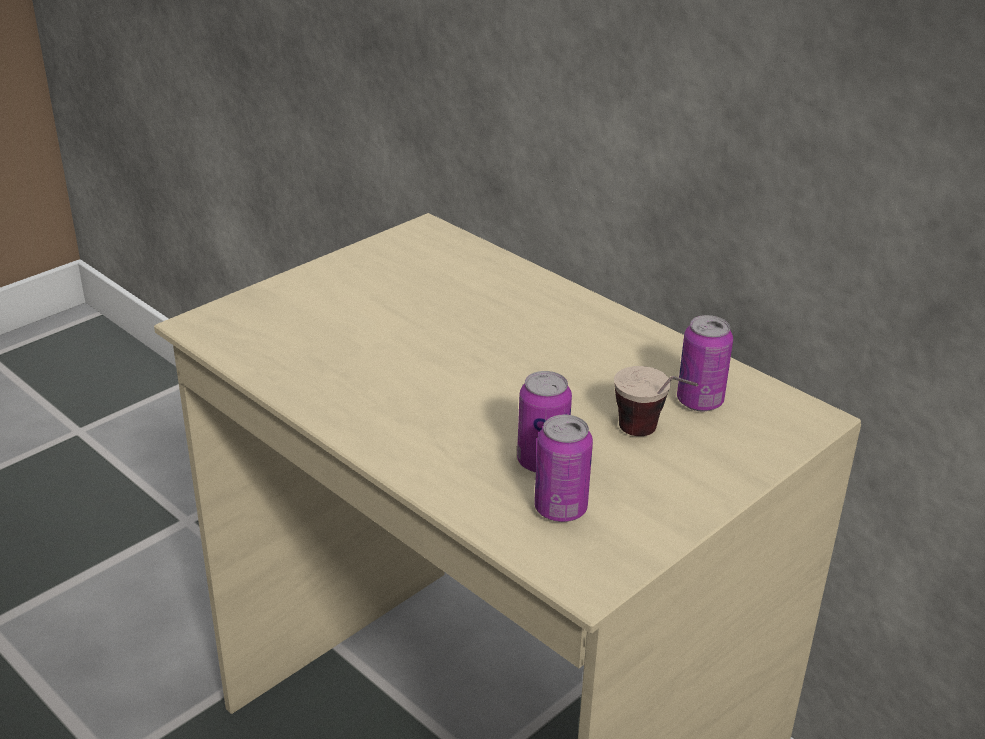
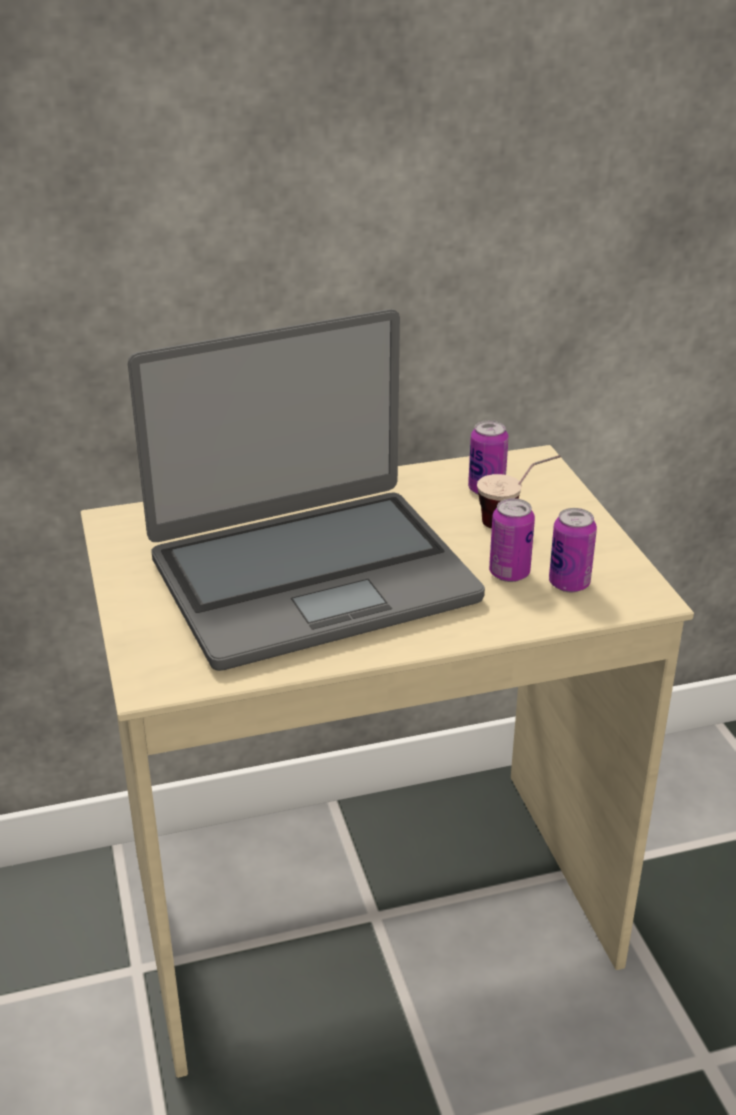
camera: 60 degrees left, 0 degrees up
none -> laptop [128,309,485,671]

